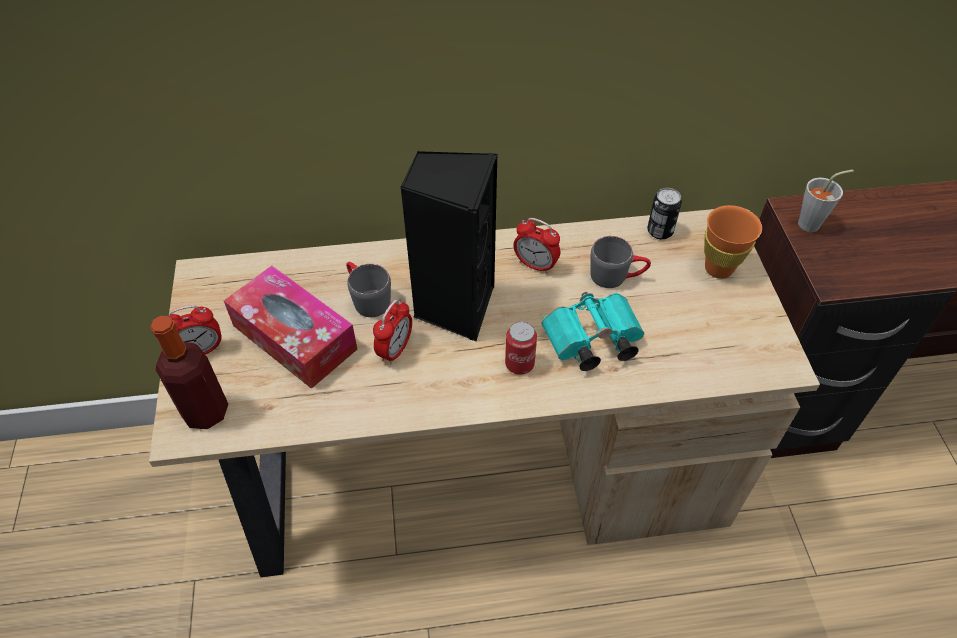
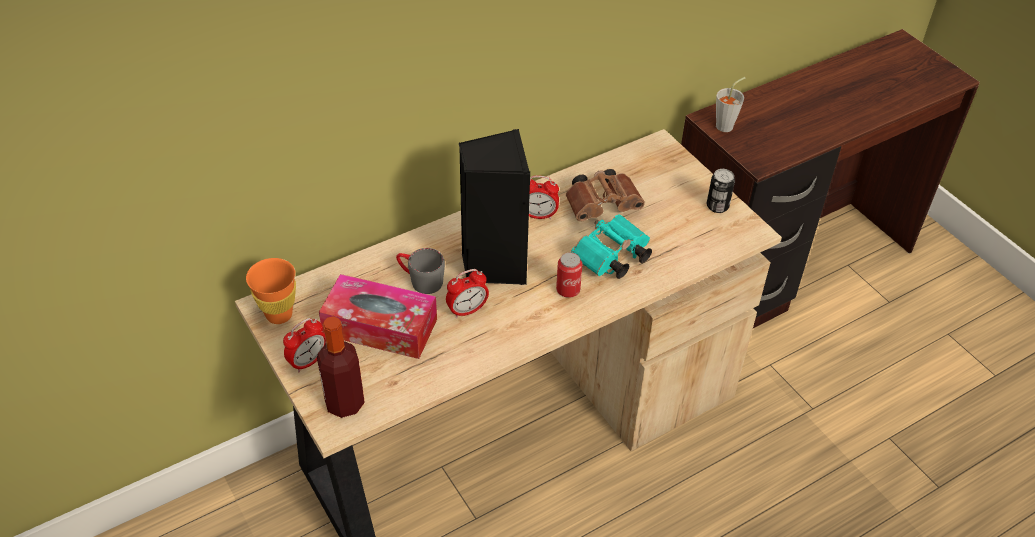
camera: 25 degrees left, 5 degrees down
alarm clock [373,299,412,364] -> alarm clock turned 60 degrees clockwise [446,269,489,318]
grey mug [590,236,651,288] -> brown binoculars [566,169,645,221]
can [647,188,682,239] -> can moved to [707,169,735,213]
orange cup [704,205,762,279] -> orange cup moved to [246,258,296,324]

